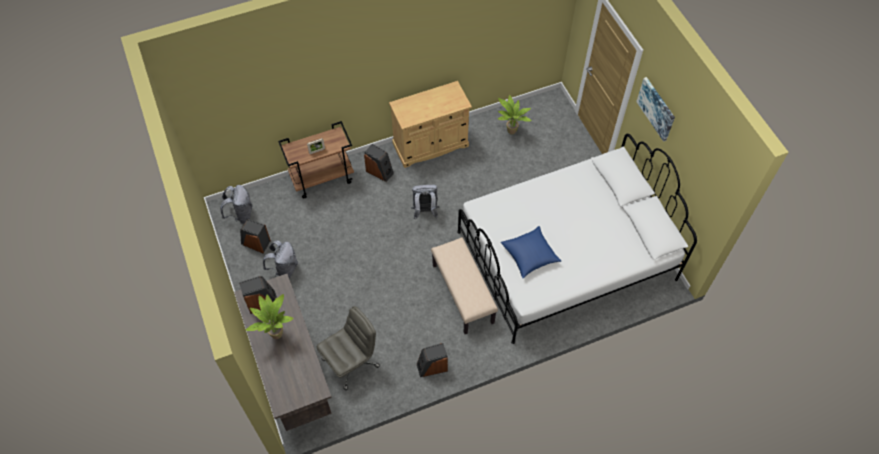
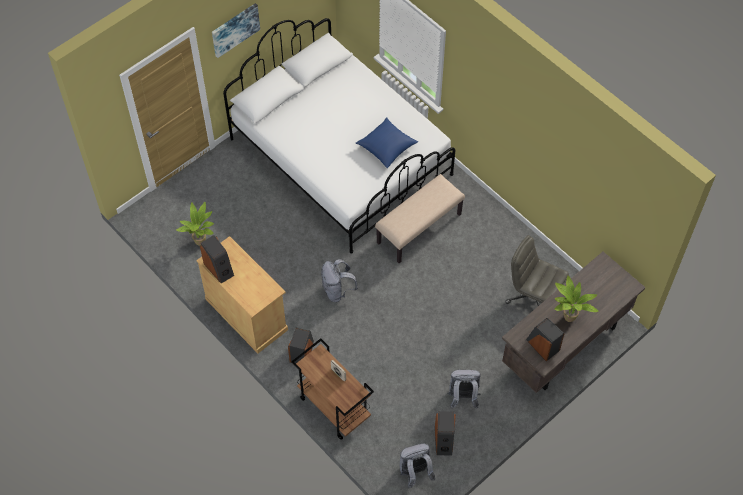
camera: 110 degrees left, 0 degrees up
speaker [417,343,448,377] -> speaker moved to [200,235,234,284]

